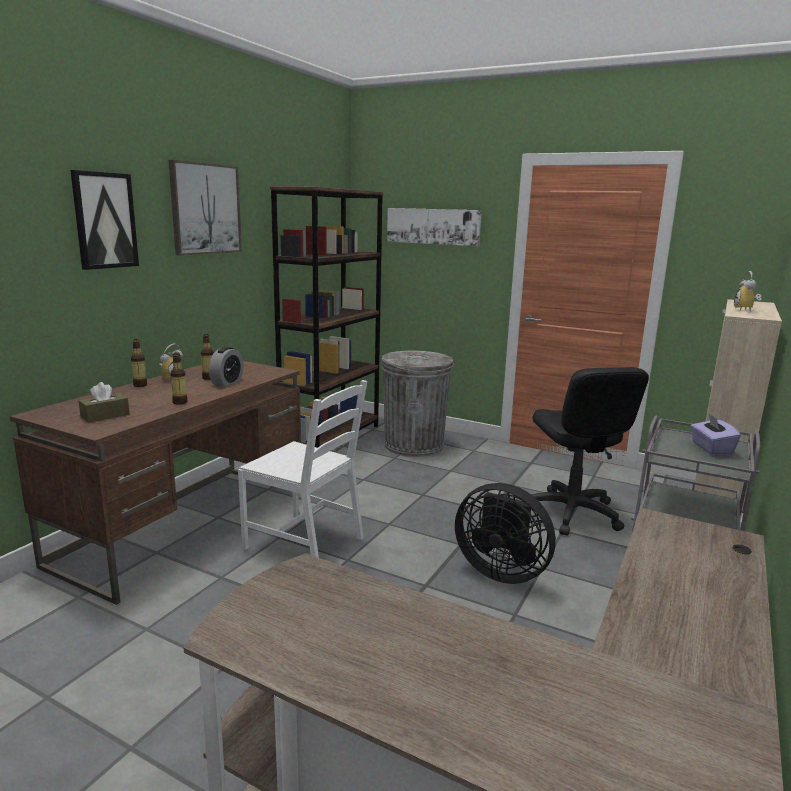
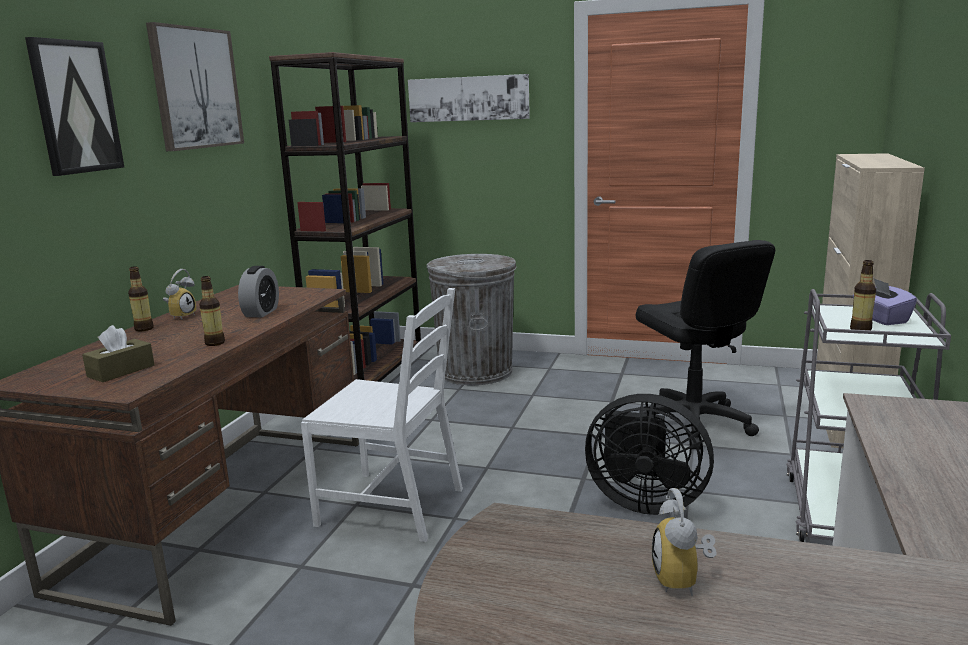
camera: 10 degrees left, 0 degrees up
bottle [201,334,214,380] -> bottle moved to [850,260,876,330]
alarm clock [734,271,762,312] -> alarm clock moved to [652,488,717,596]

